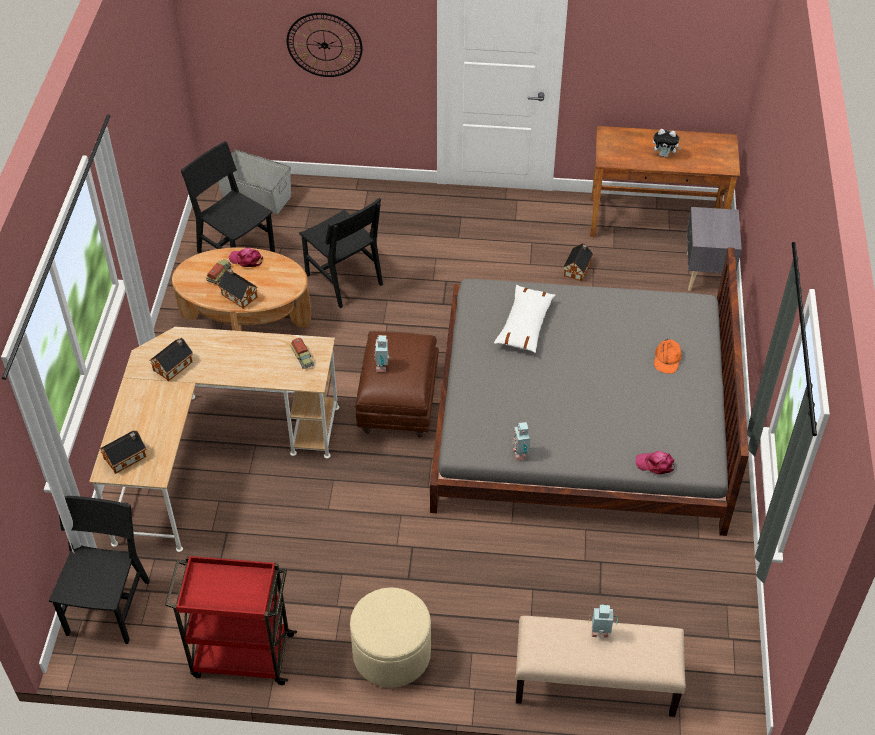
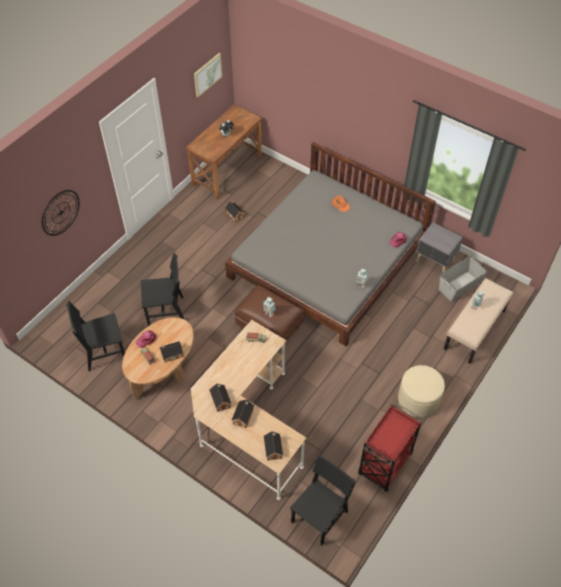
camera: 60 degrees left, 5 degrees up
black chair [49,496,150,644] -> black chair turned 90 degrees clockwise [290,455,356,546]
grey storage box [218,150,291,214] -> grey storage box moved to [439,256,487,302]
white pillow [494,285,555,353] -> none
grey nightstand [687,207,742,291] -> grey nightstand moved to [416,222,463,272]
none -> picture [194,53,222,97]
none -> toy house [232,400,254,428]

